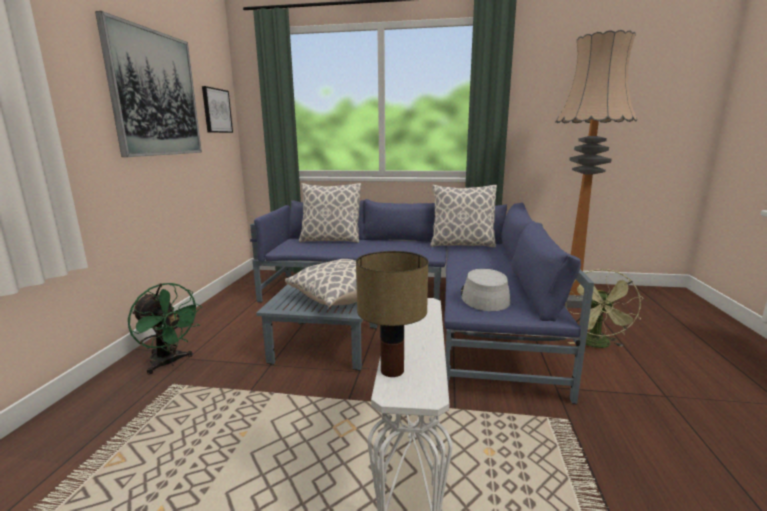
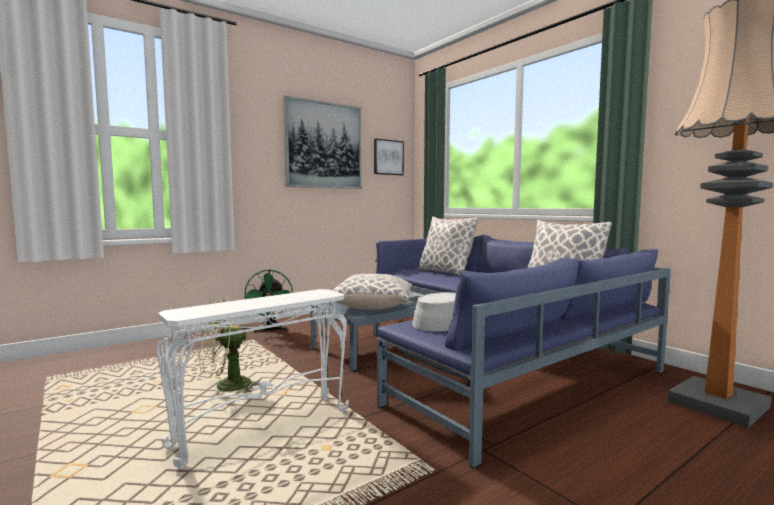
camera: 45 degrees right, 10 degrees down
table lamp [356,251,428,377] -> none
green fan [565,269,644,348] -> green fan moved to [198,299,260,394]

